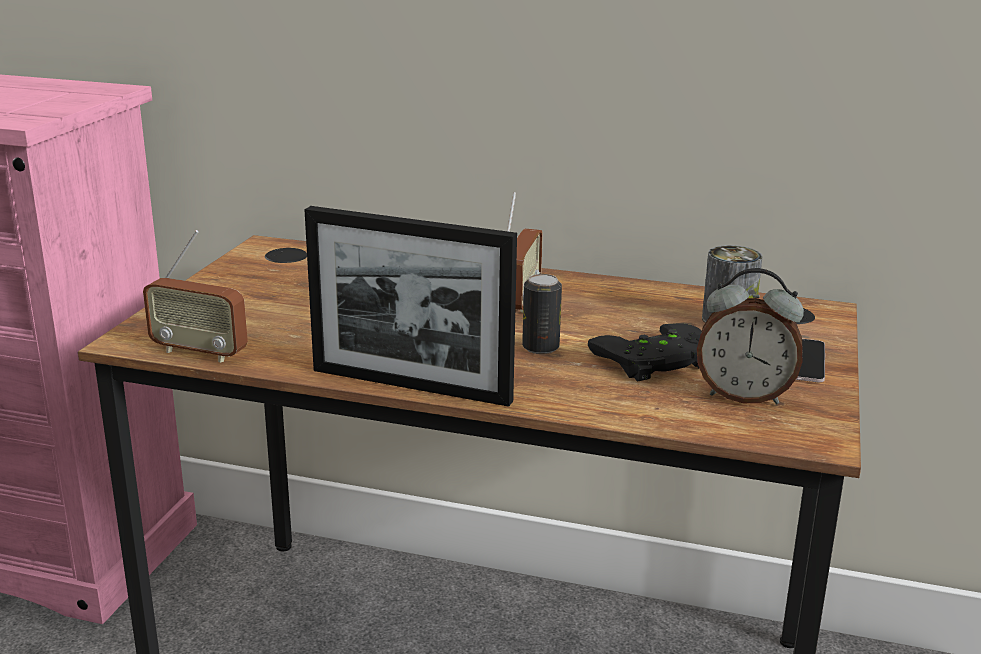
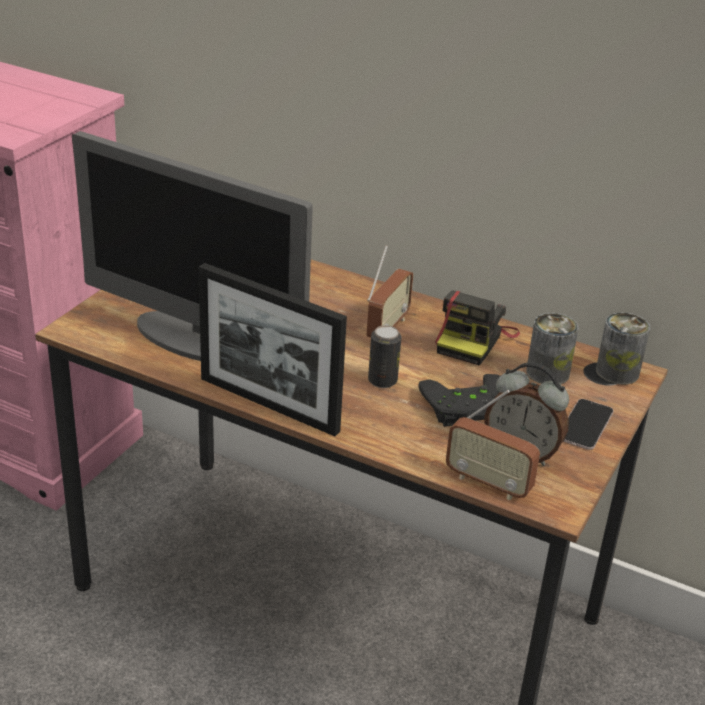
camera: 10 degrees right, 10 degrees up
radio [143,230,248,363] -> radio moved to [446,390,540,500]
none -> monitor [72,131,313,361]
none -> camera [435,291,520,366]
none -> can [596,312,650,385]

